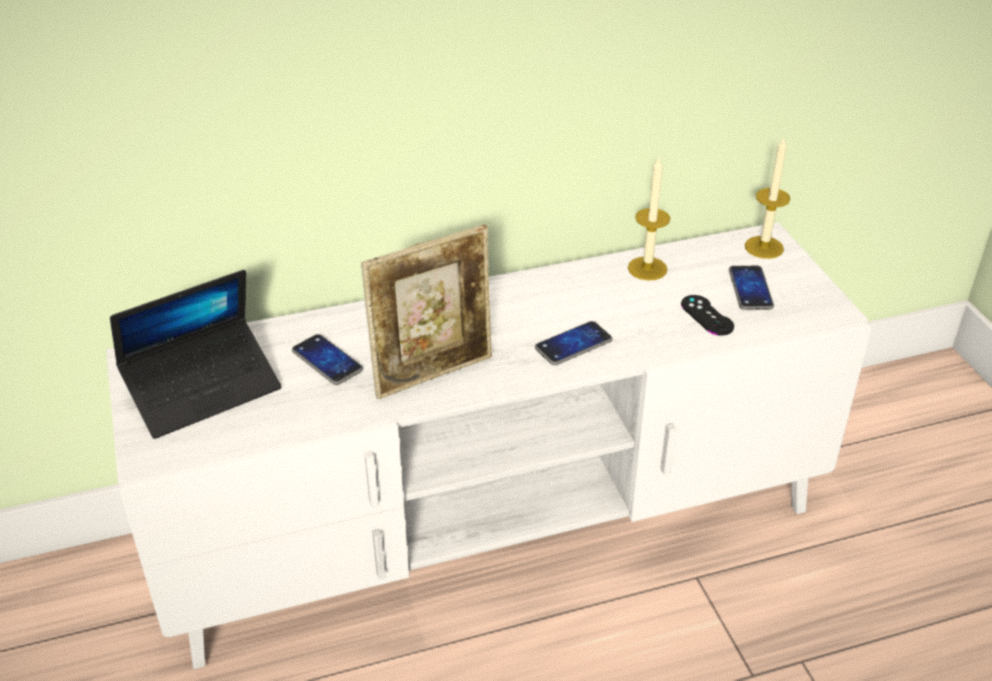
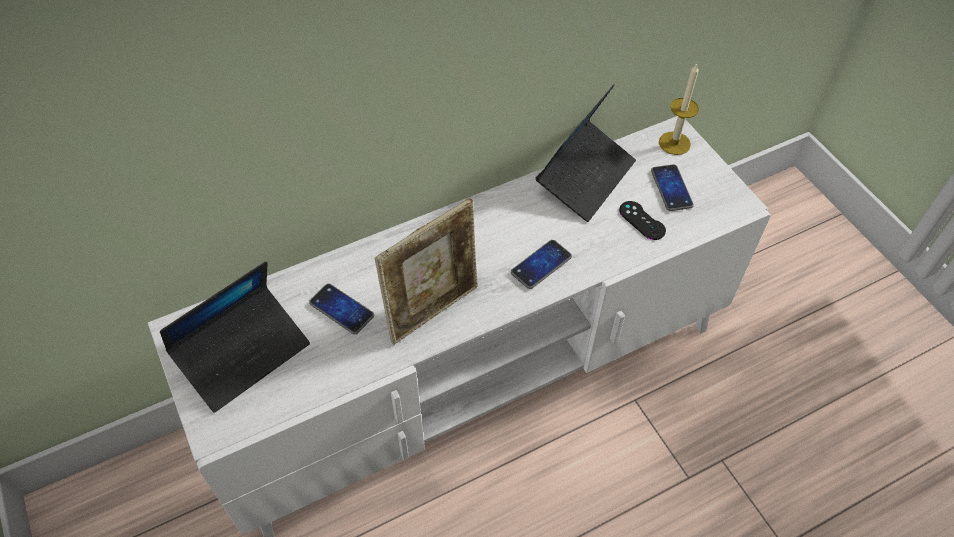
camera: 10 degrees left, 15 degrees up
candle [628,158,670,281] -> laptop [536,84,636,222]

